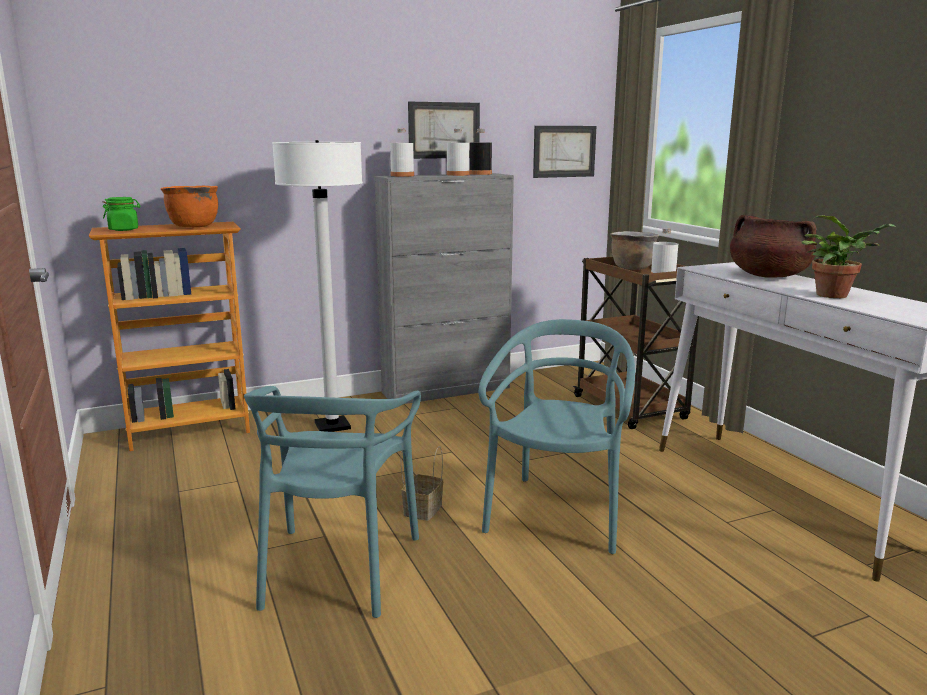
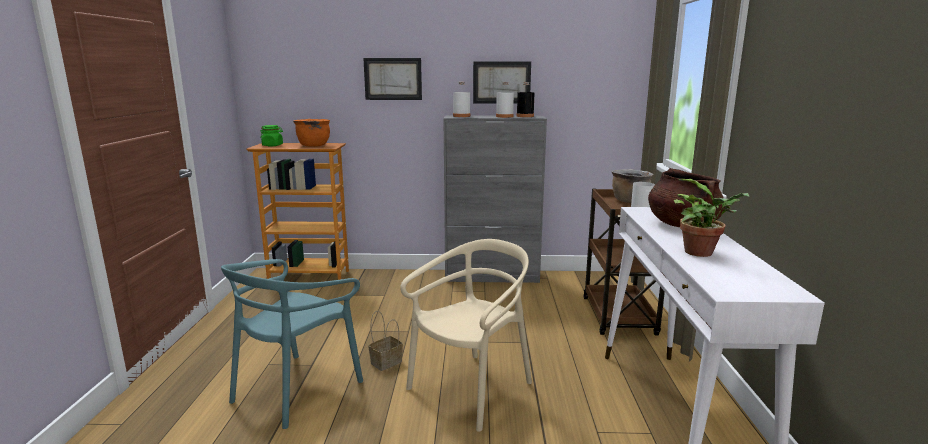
camera: 25 degrees right, 0 degrees up
white floor lamp [272,140,363,432] -> none
turquoise chair [479,319,635,554] -> beige chair [400,239,532,432]
picture [533,126,596,178] -> picture moved to [363,58,422,100]

